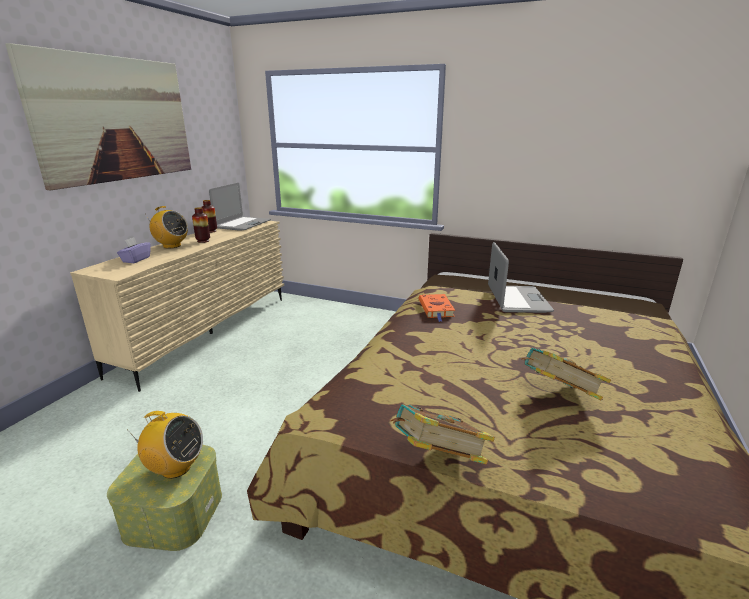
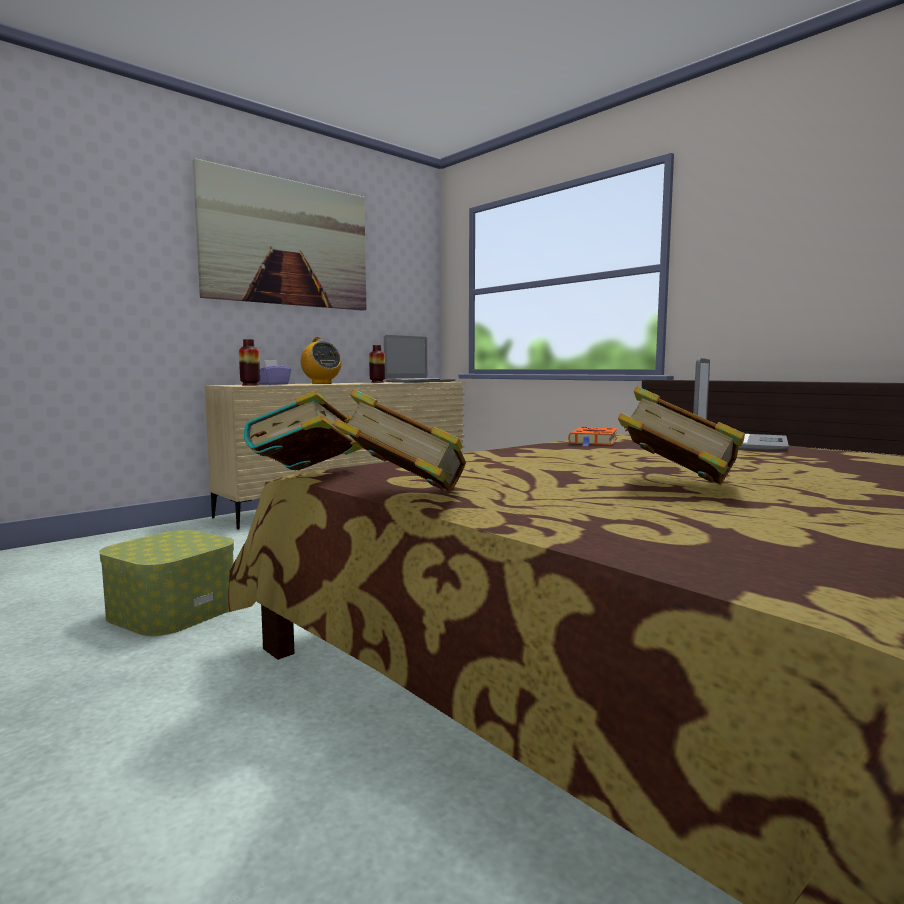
camera: 25 degrees right, 15 degrees down
radio [128,411,203,479] -> none
vase [192,207,210,243] -> vase moved to [239,339,260,386]
none -> book [244,390,363,470]

